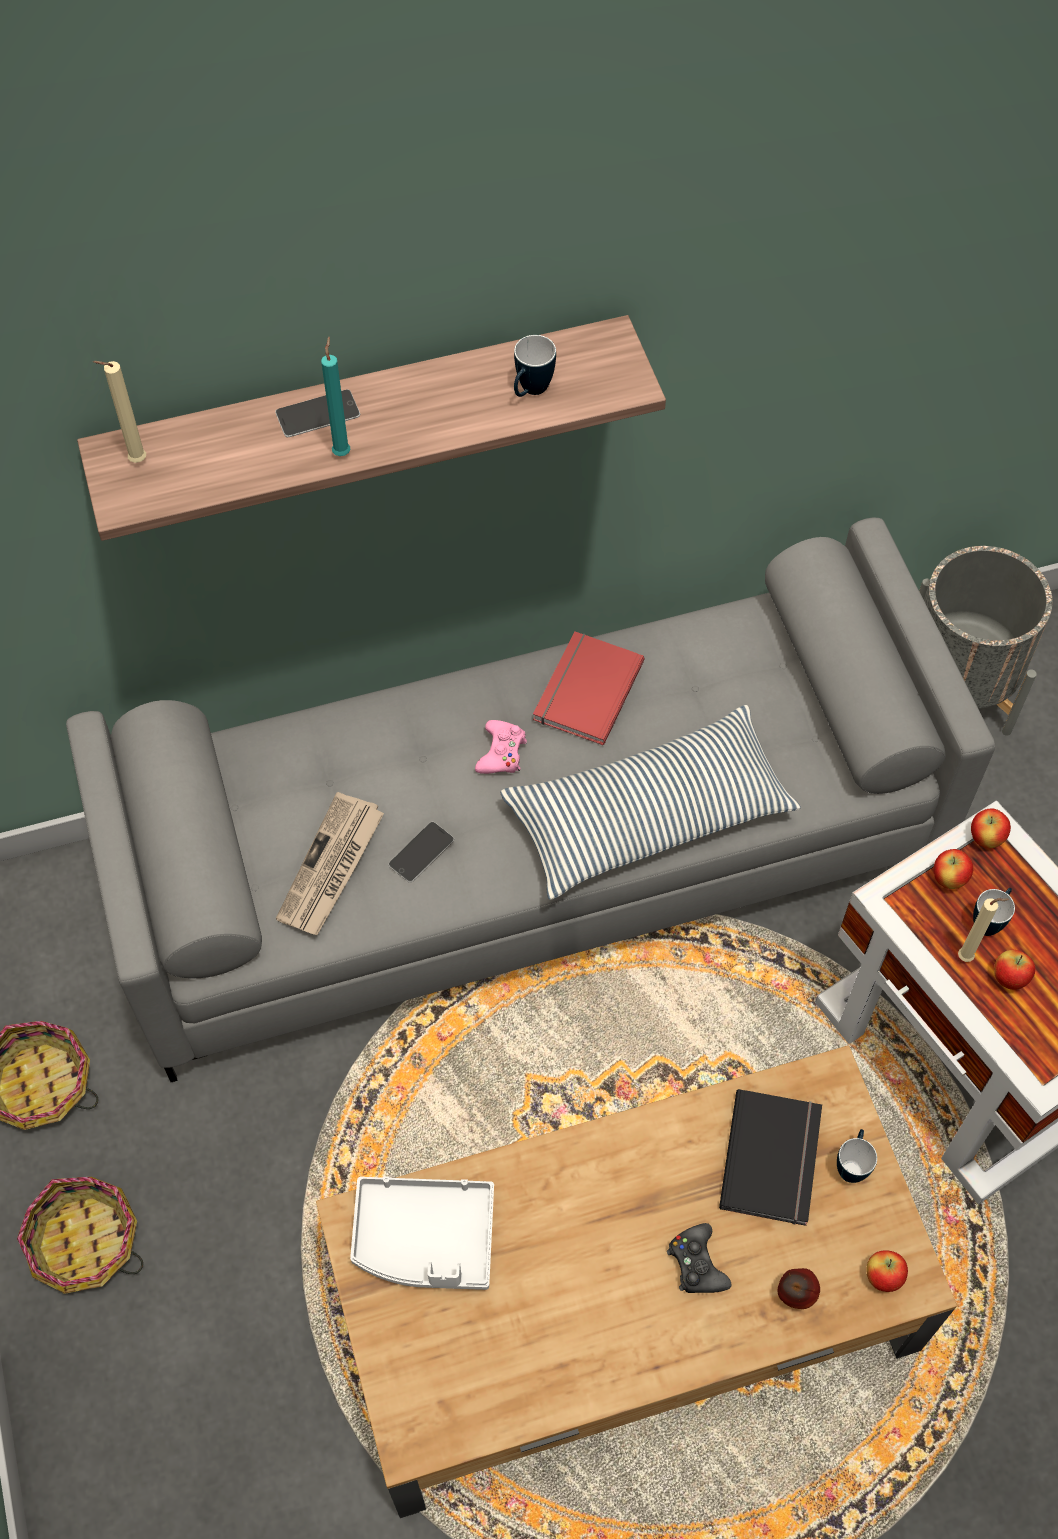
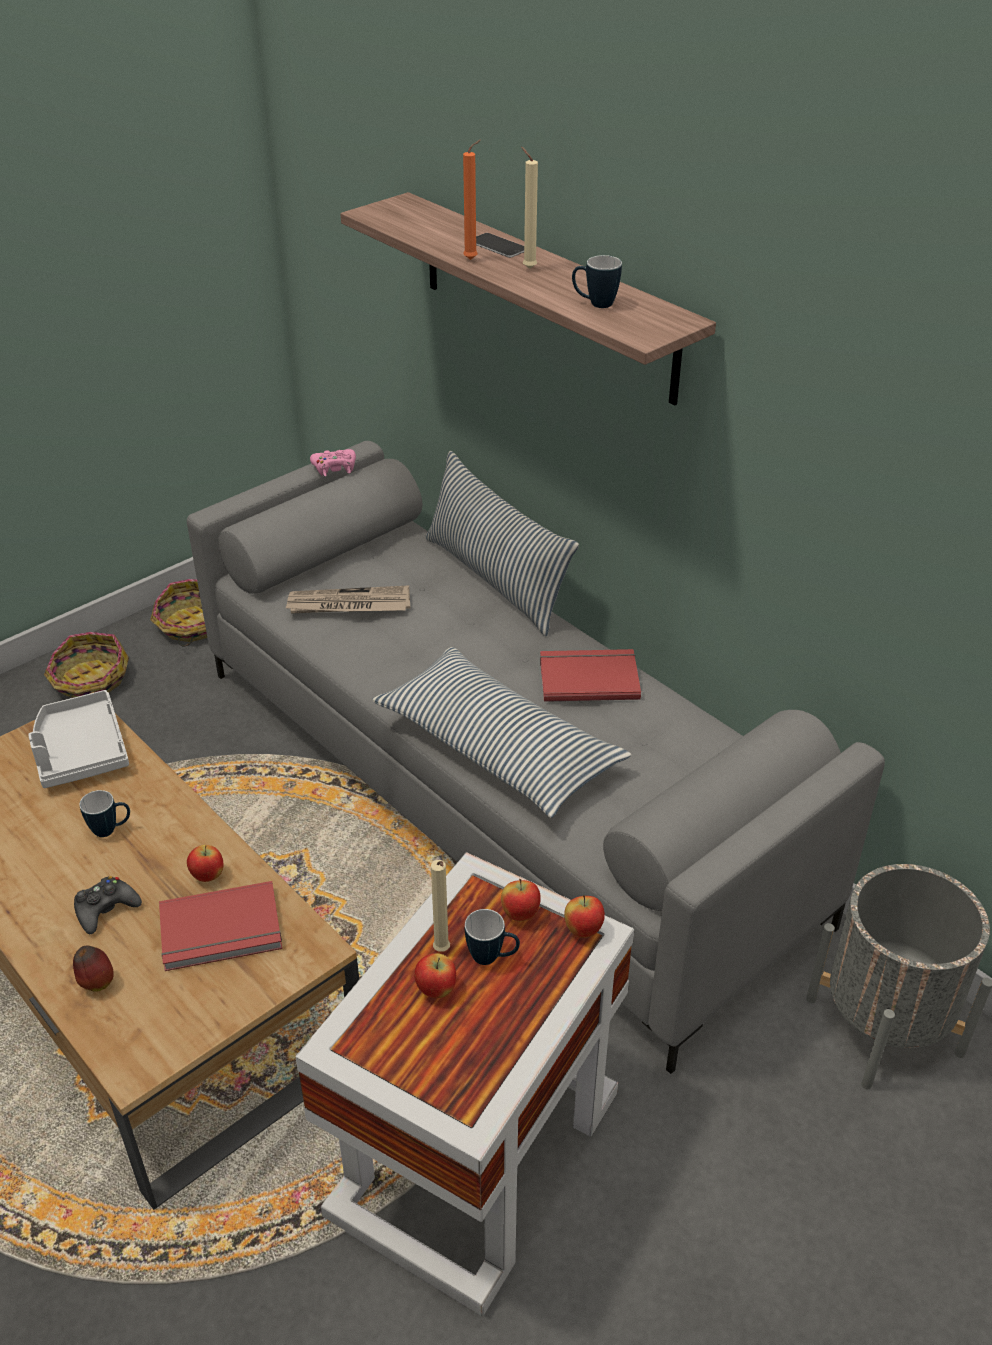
camera: 65 degrees right, 20 degrees down
beige candle [93,361,146,463] -> beige candle moved to [521,147,538,269]
turquoise candle [321,337,351,456] -> orange candle [463,140,481,260]
phone [388,822,454,883] -> none
pink game controller [475,720,527,774] -> pink game controller moved to [310,449,356,476]
black book [719,1089,822,1226] -> red book [159,881,282,971]
mug [837,1129,877,1183] -> mug moved to [79,790,130,837]
apple [866,1250,908,1292] -> apple moved to [187,845,224,882]
none -> pillow [425,451,579,636]

